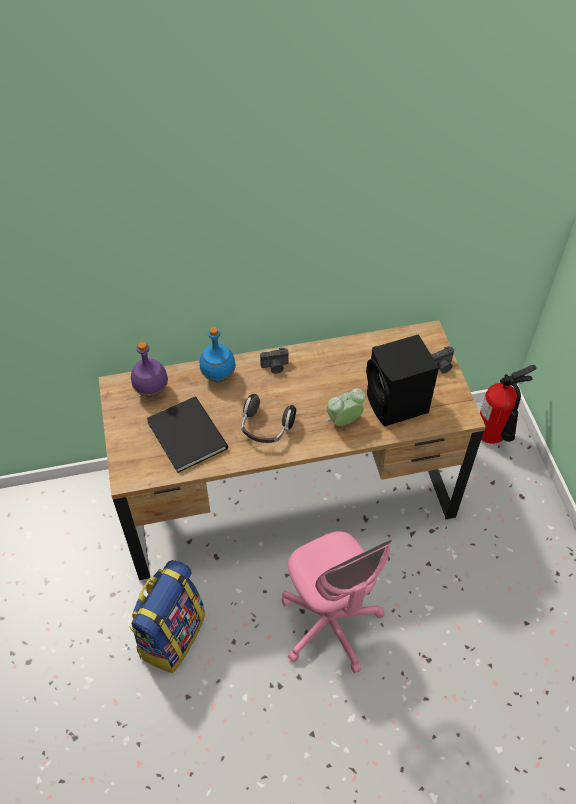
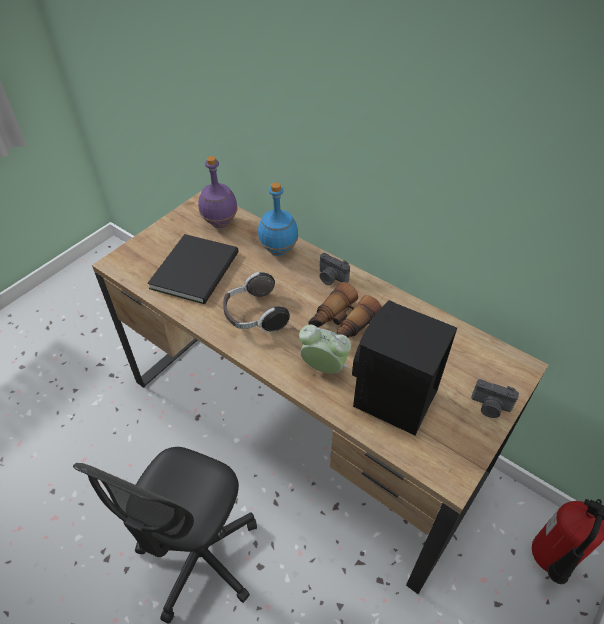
camera: 50 degrees right, 5 degrees down
backpack [129,560,205,673] -> none
pink office chair [282,531,392,673] -> black office chair [73,447,257,624]
none -> binoculars [309,282,382,338]

